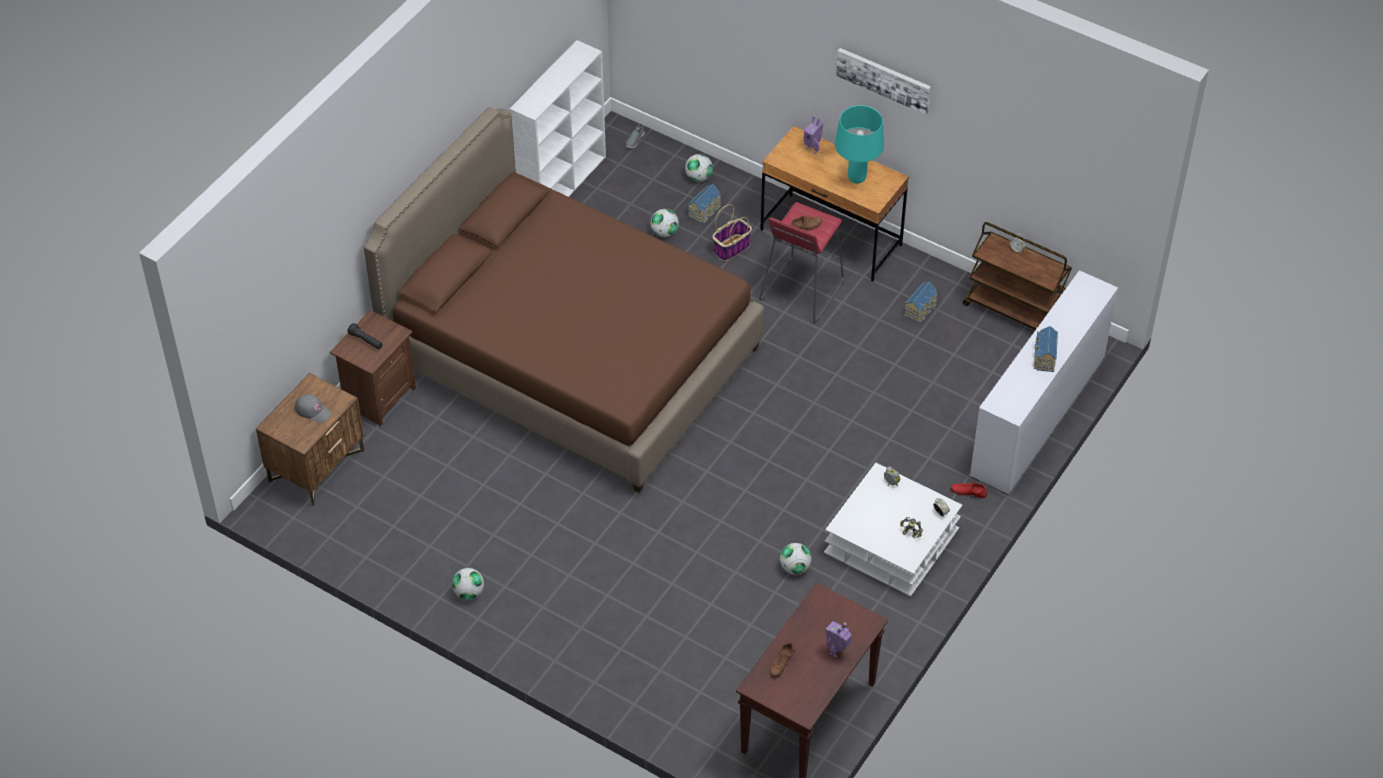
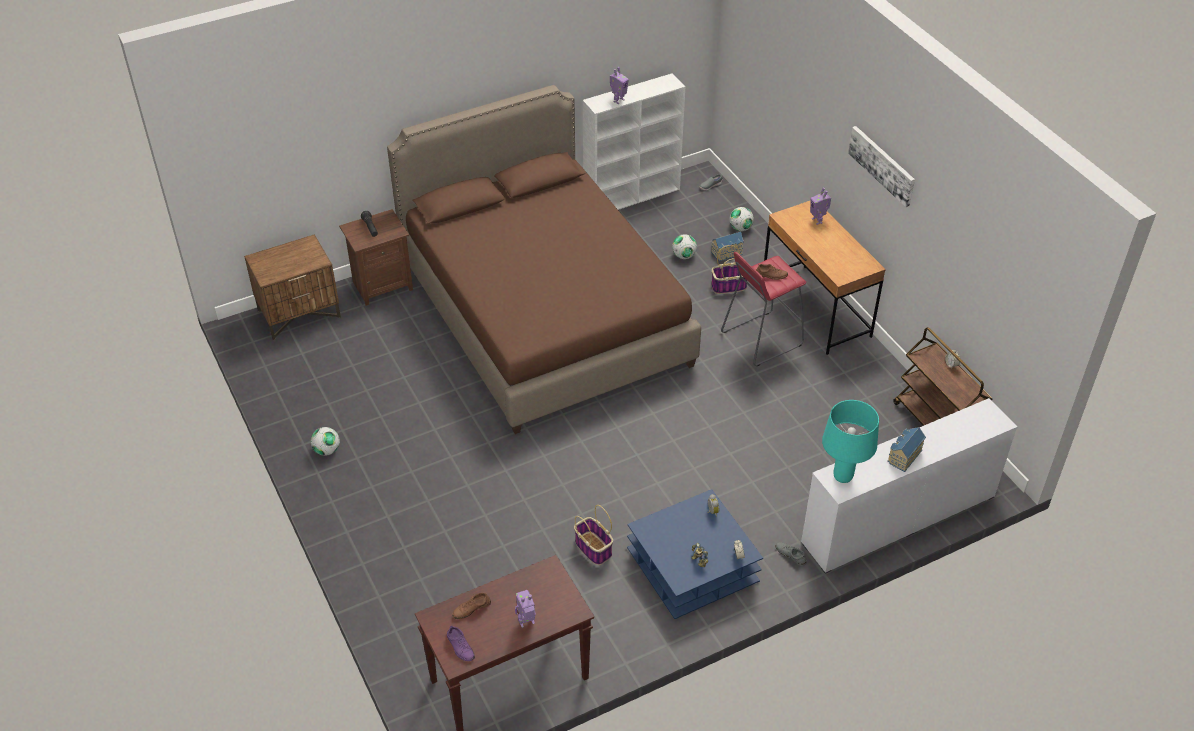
camera: 30 degrees right, 5 degrees down
grey cap [294,394,332,423] -> none
football [780,543,811,574] -> basket [574,505,613,565]
white coffee table [824,463,962,597] -> blue coffee table [627,489,763,619]
turquoise table lamp [835,105,884,184] -> turquoise table lamp moved to [822,400,879,483]
toy house [904,281,938,323] -> none
red shoe [951,482,987,498] -> grey shoe [775,542,807,566]
none -> purple shoe [447,626,475,661]
none -> toy robot [610,67,629,104]

